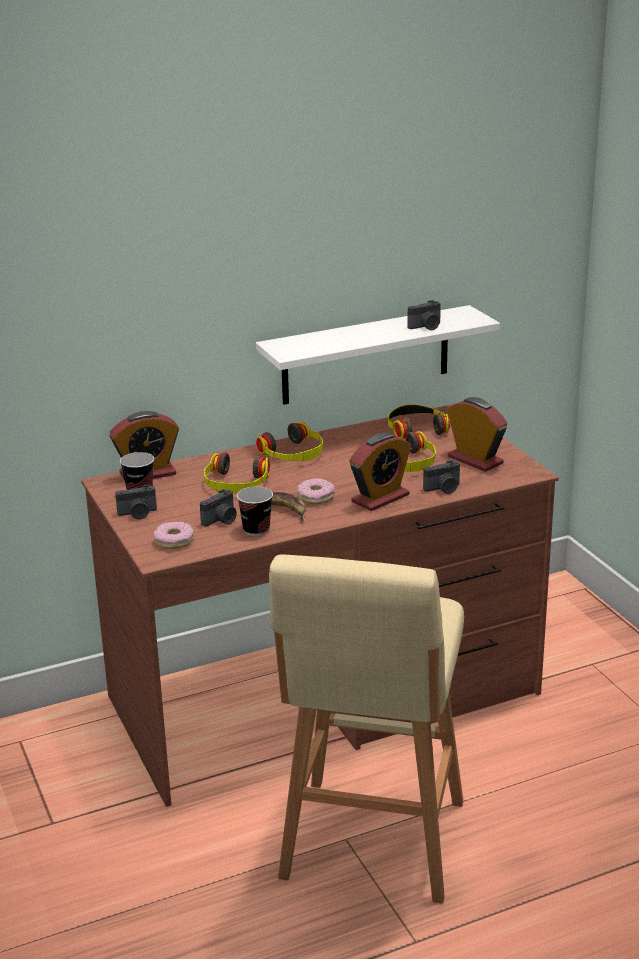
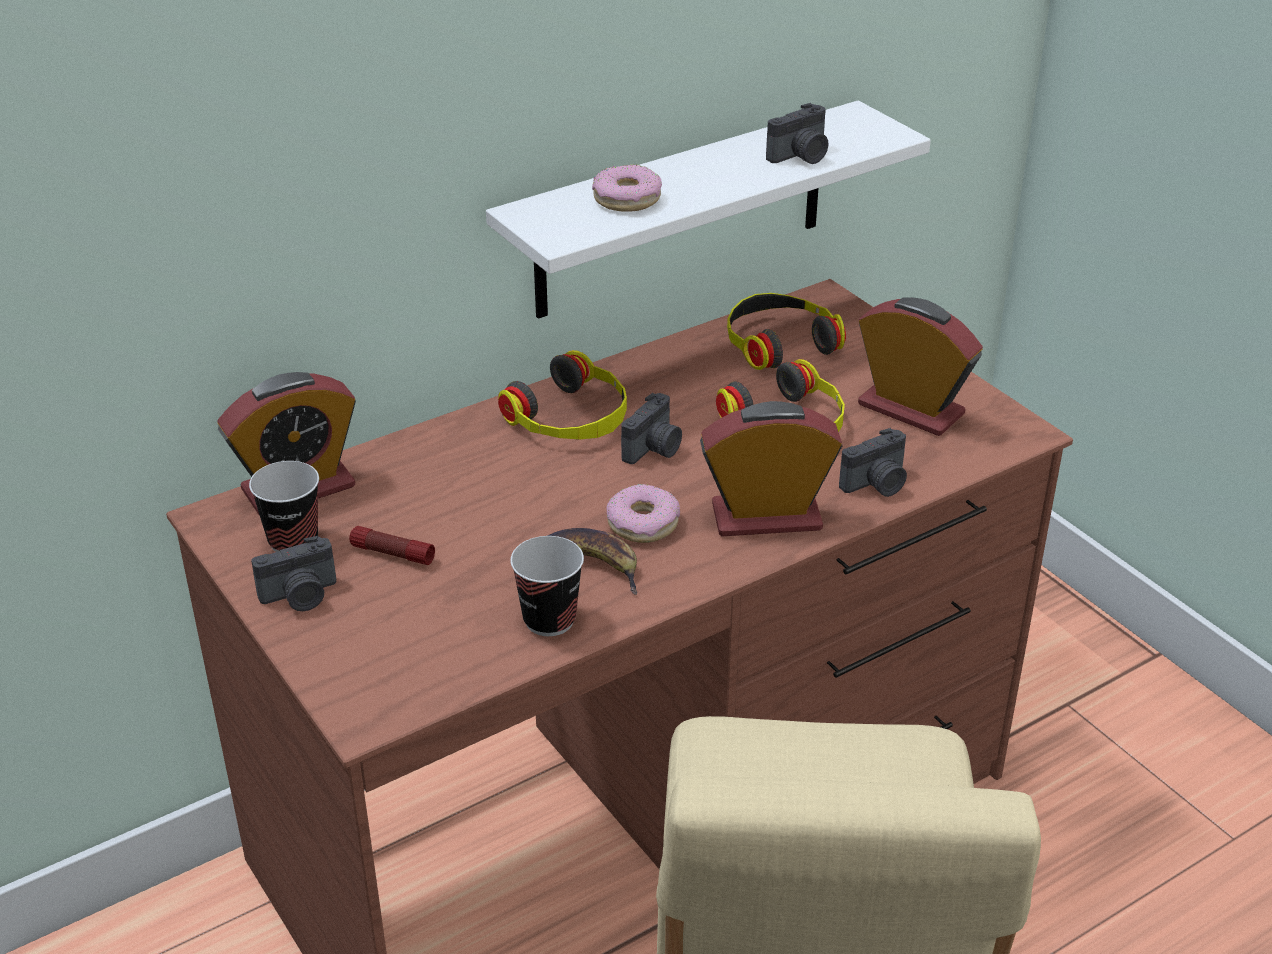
camera: 10 degrees left, 10 degrees up
donut [153,521,194,549] -> donut moved to [592,164,662,212]
camera [200,489,237,526] -> camera moved to [621,393,682,464]
headphones [204,452,270,493] -> none
alarm clock [349,432,411,511] -> alarm clock turned 135 degrees counterclockwise [700,401,842,536]
none -> flashlight [349,526,435,565]

